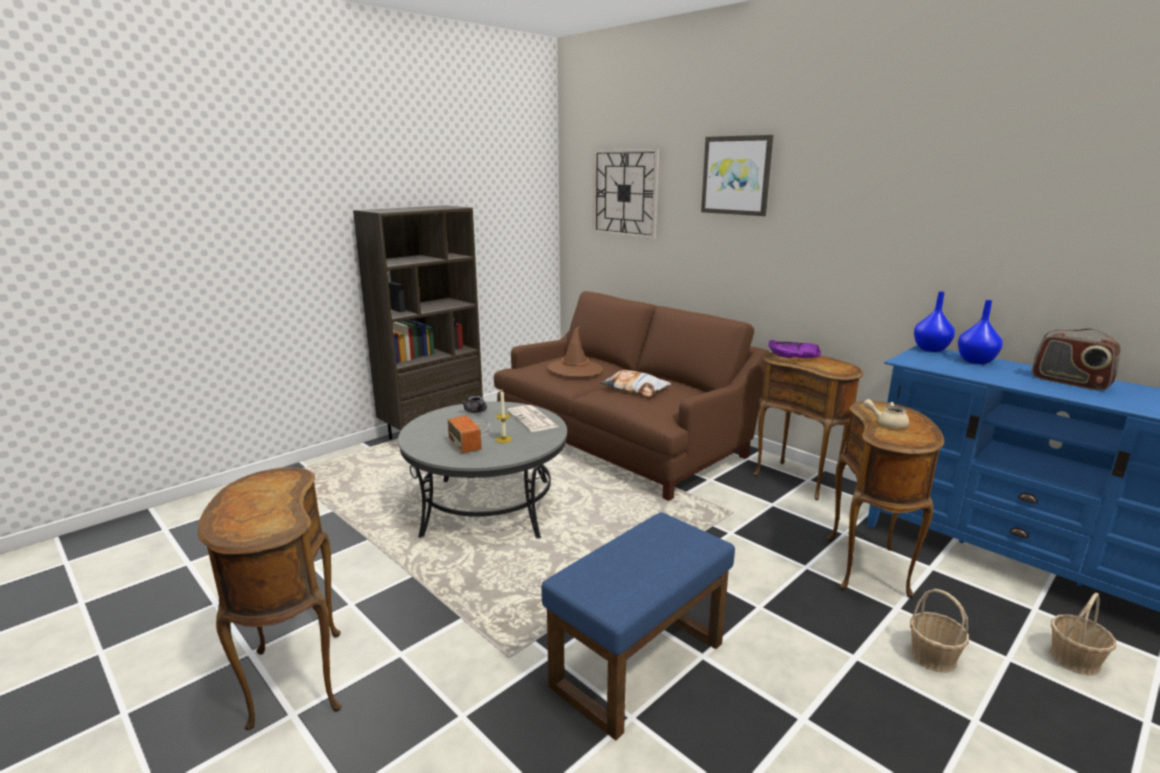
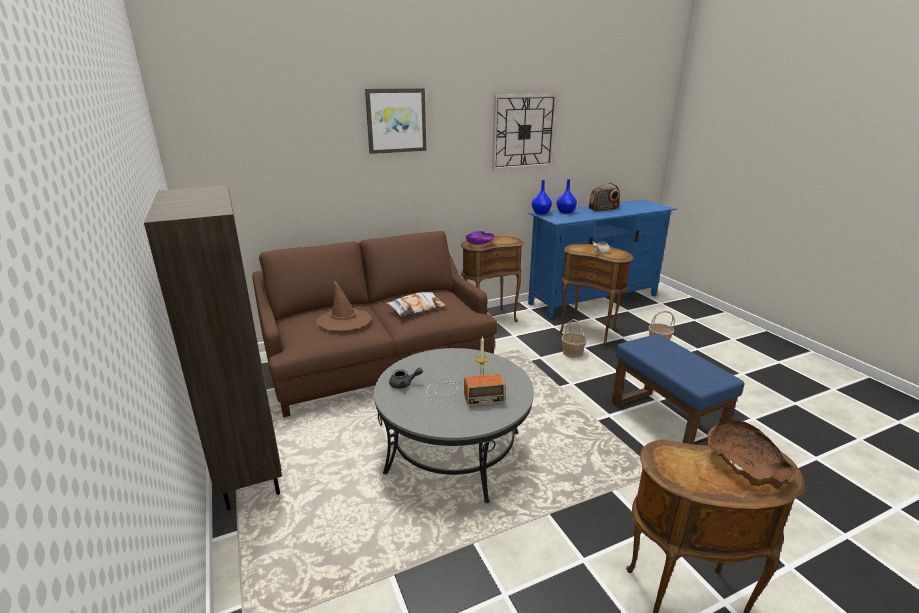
camera: 70 degrees left, 5 degrees up
newspaper [507,405,559,432] -> none
wall clock [593,148,659,239] -> wall clock moved to [492,94,557,170]
basket [1049,593,1116,675] -> basket moved to [562,319,587,358]
none -> brown bowl [707,420,798,489]

